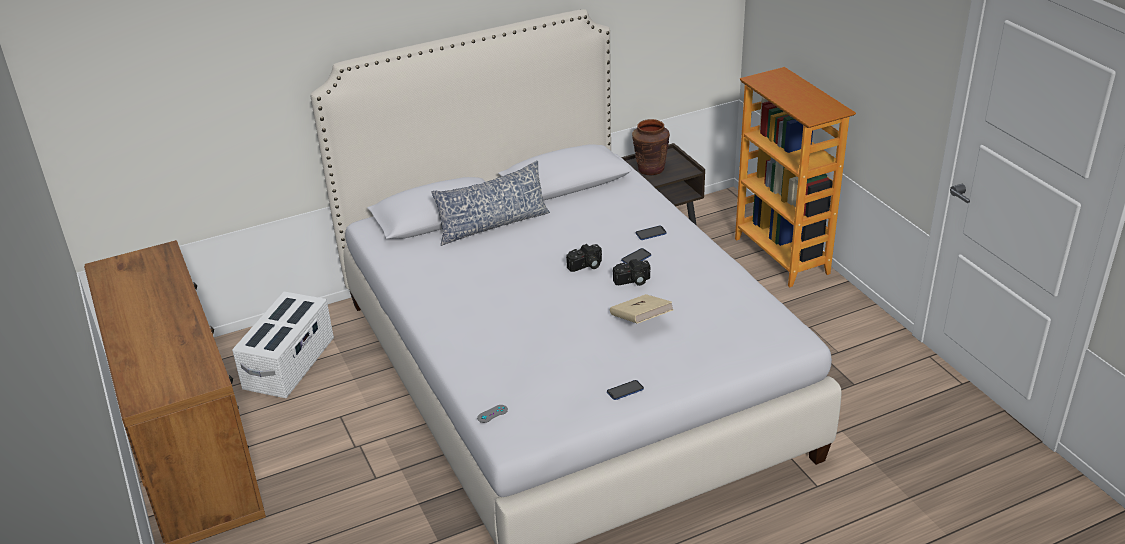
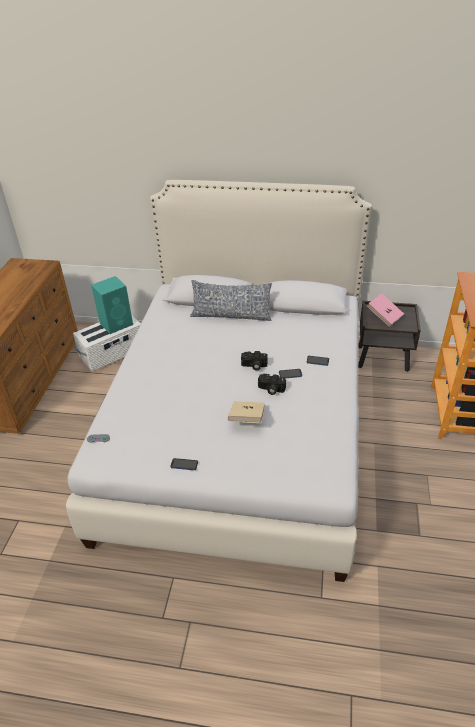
camera: 35 degrees right, 5 degrees up
brown vase [632,119,670,175] -> pink book [367,293,404,327]
none -> turquoise speaker [91,276,133,334]

